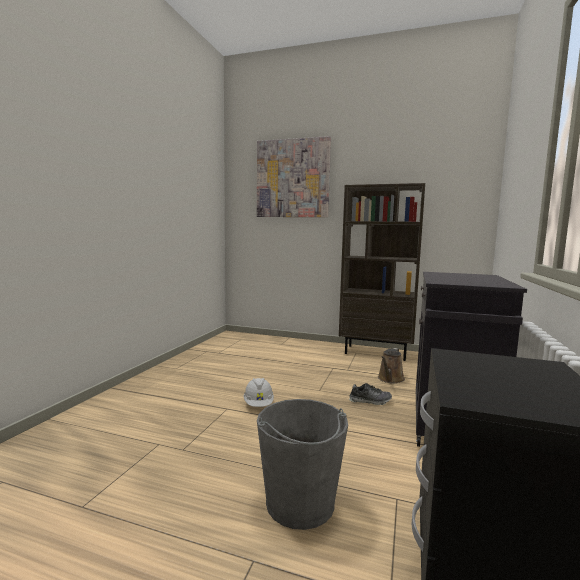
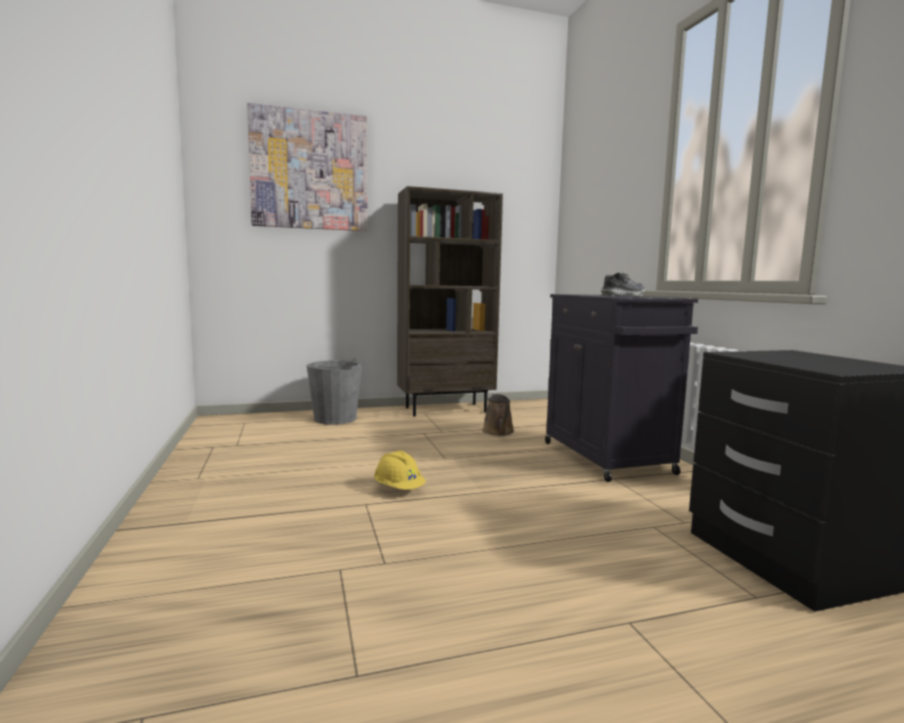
camera: 35 degrees left, 0 degrees up
white hard hat [243,378,274,407] -> yellow hard hat [374,450,426,490]
grey bucket [257,399,348,530] -> grey bucket moved to [307,358,362,425]
shoe [349,383,392,405] -> shoe moved to [601,273,645,295]

